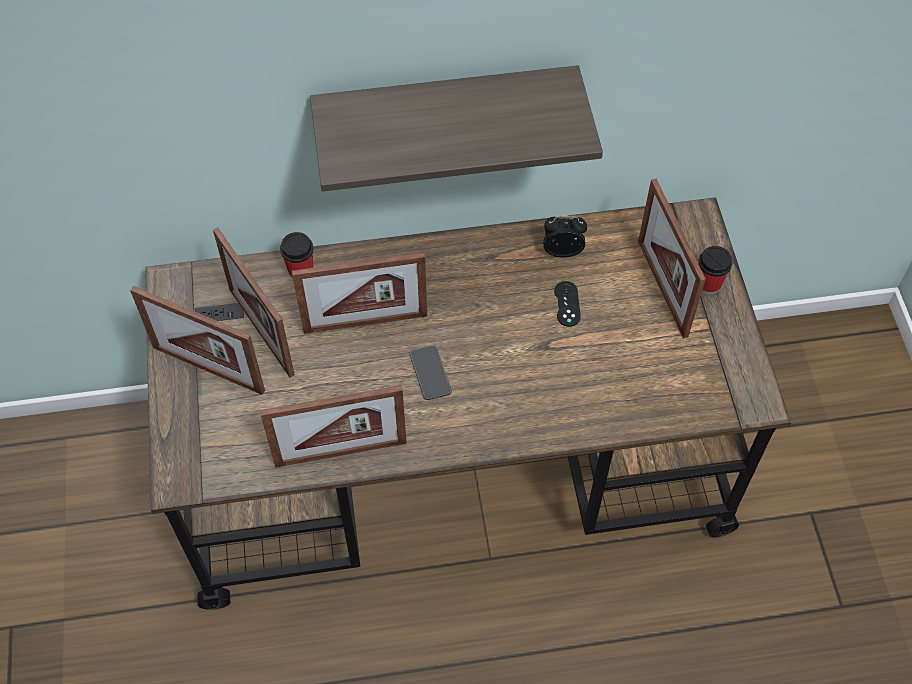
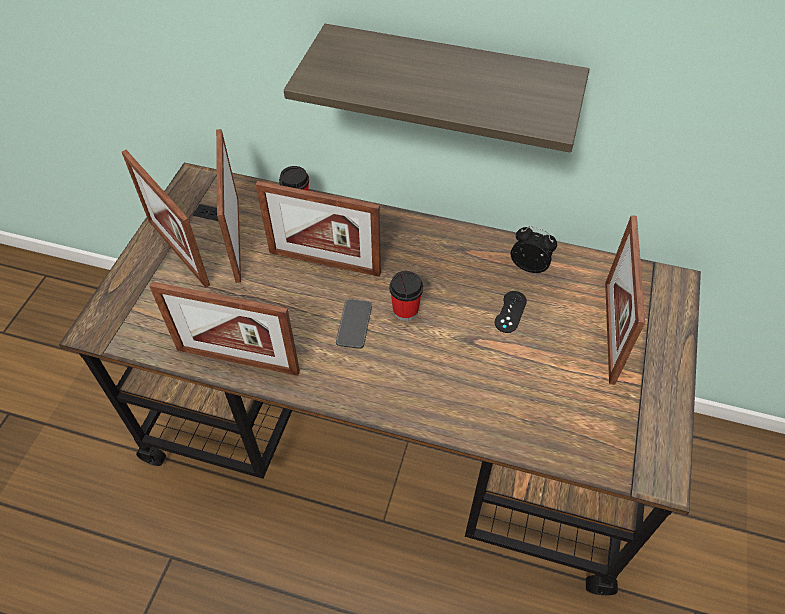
camera: 25 degrees right, 5 degrees down
cup [698,246,732,295] -> cup moved to [389,271,423,321]

